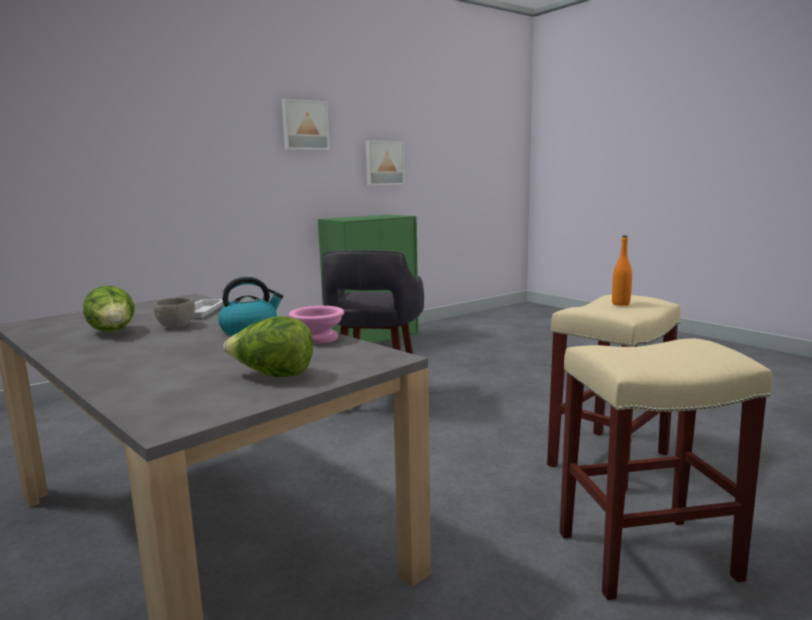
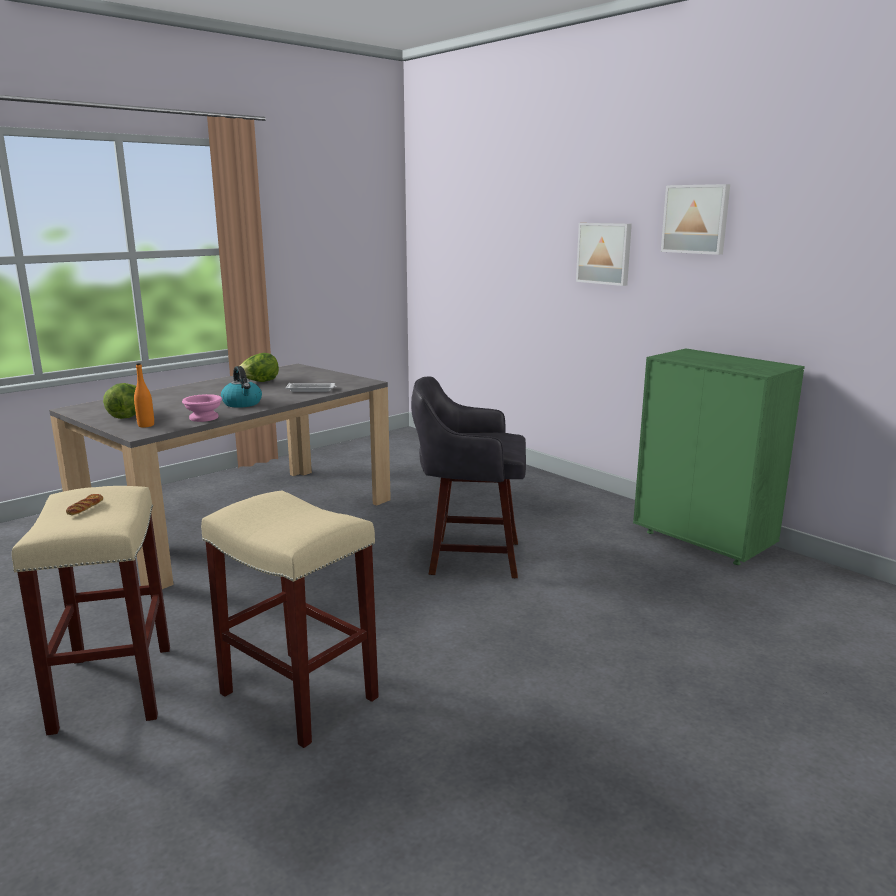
camera: 85 degrees right, 5 degrees up
grey bowl [153,298,195,328] -> none
picture [365,140,405,186] -> picture moved to [576,223,632,286]
orange bottle [612,236,632,306] -> orange bottle moved to [134,363,154,427]
none -> bread [66,494,103,515]

